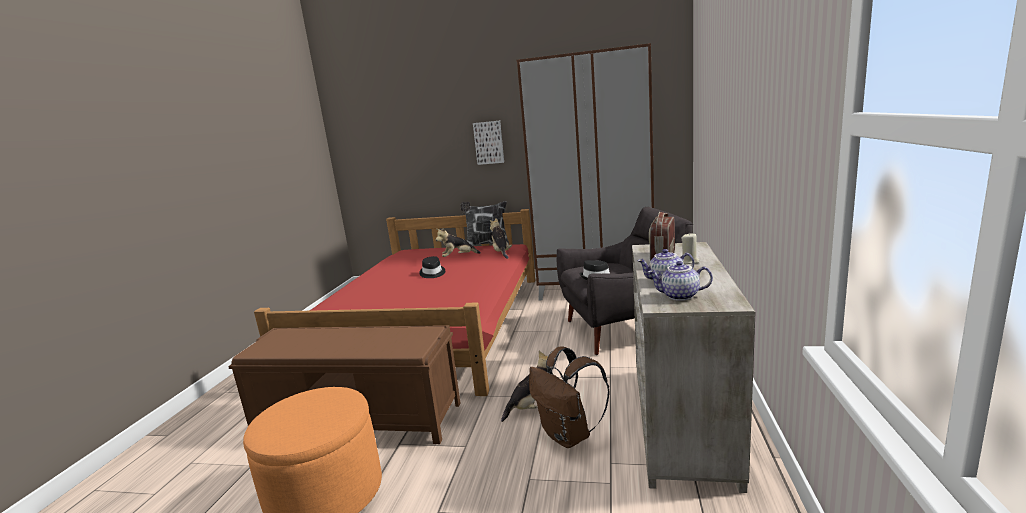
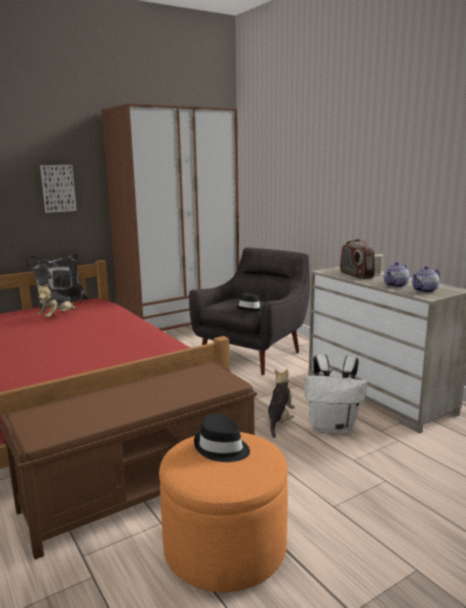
camera: 45 degrees left, 0 degrees up
black hat [419,256,445,278] -> black hat moved to [194,413,250,462]
plush toy [489,218,512,259] -> none
brown backpack [529,346,610,448] -> white backpack [305,354,367,434]

